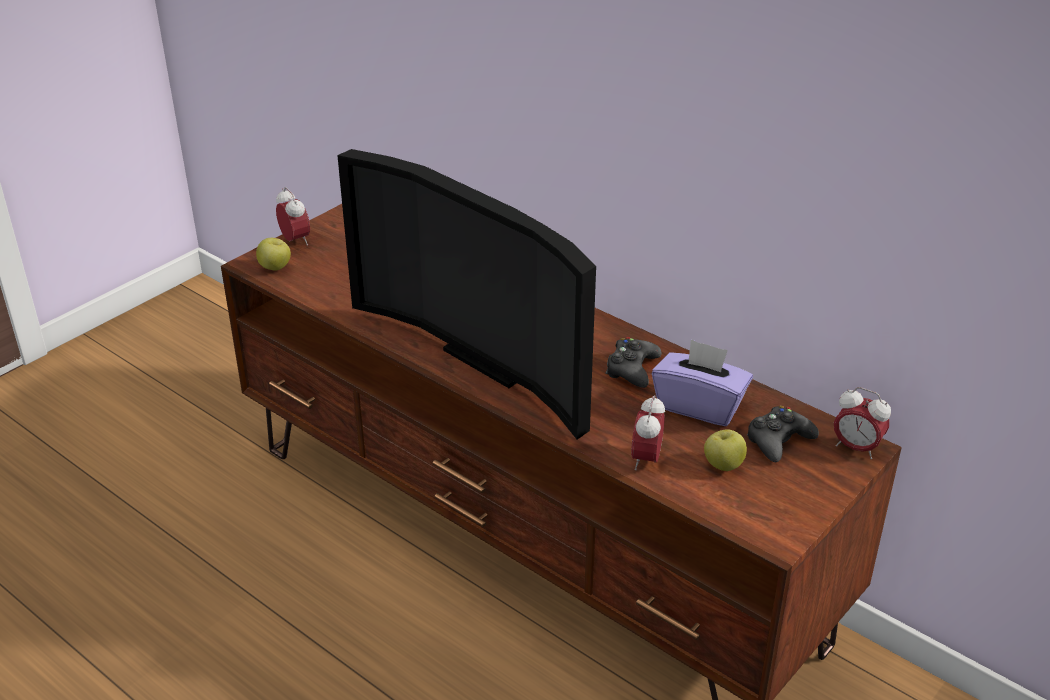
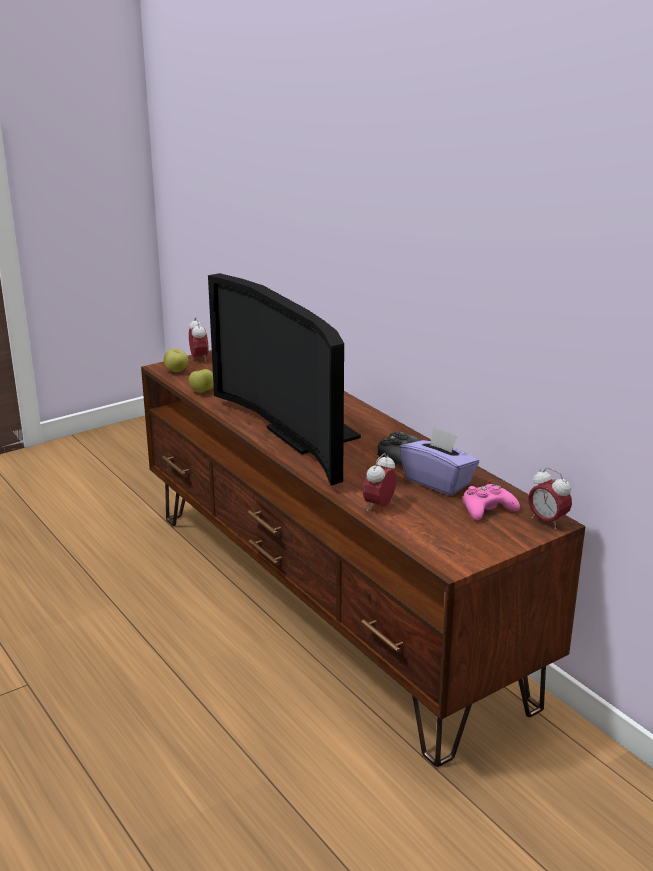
camera: 15 degrees right, 10 degrees down
apple [704,429,747,471] -> apple moved to [189,369,214,393]
black game controller [747,405,819,462] -> pink game controller [463,483,520,520]

